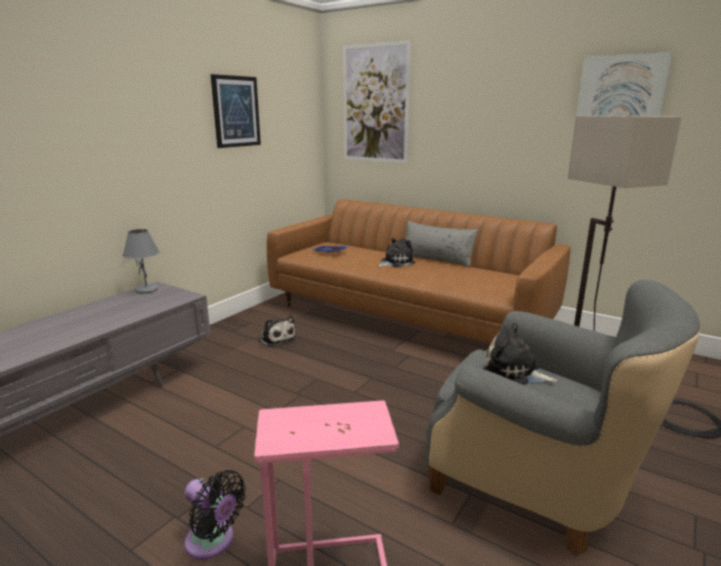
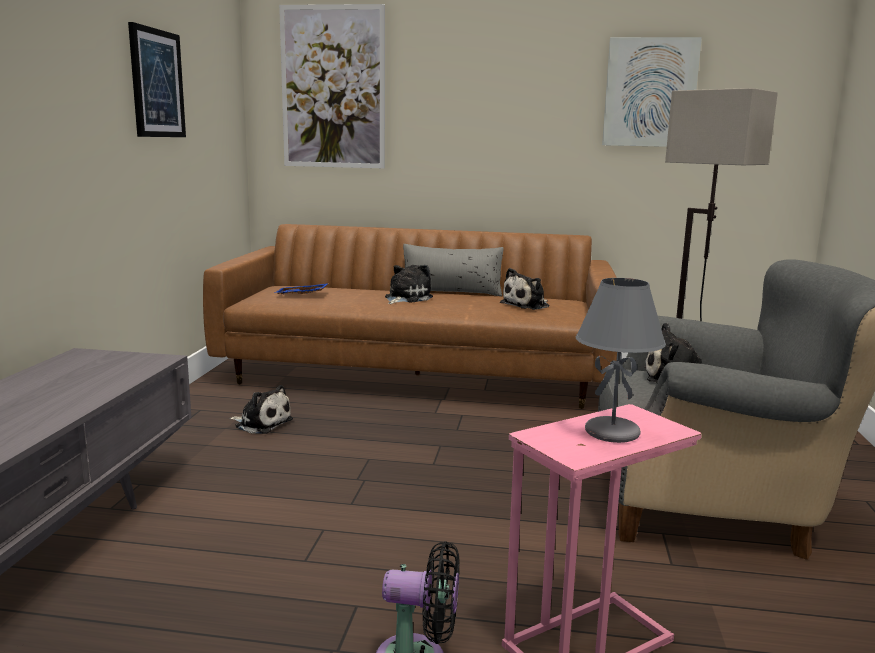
camera: 25 degrees left, 5 degrees down
grey table lamp [123,229,160,294] -> grey table lamp moved to [576,278,666,443]
none -> plush toy [500,268,549,310]

